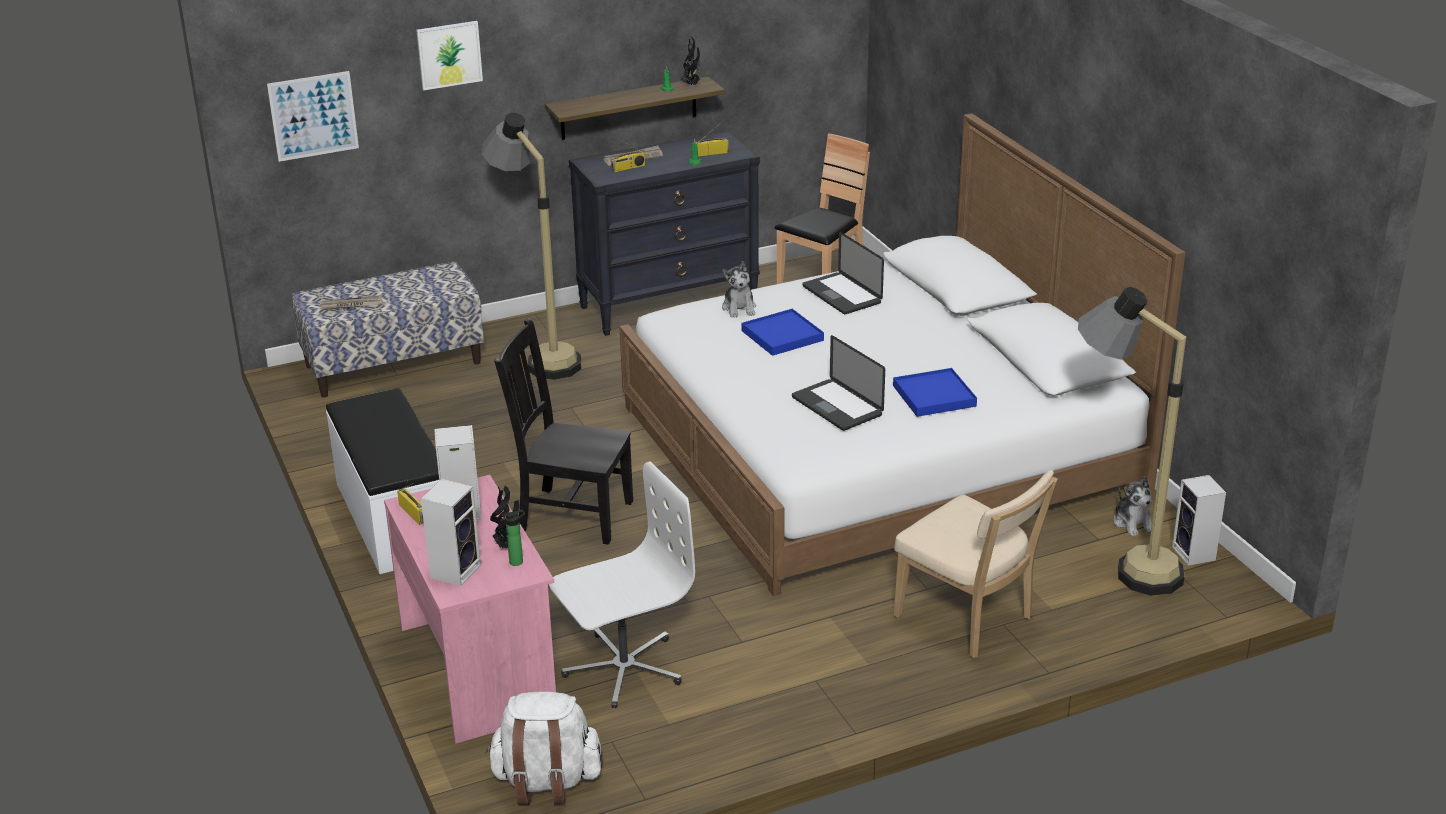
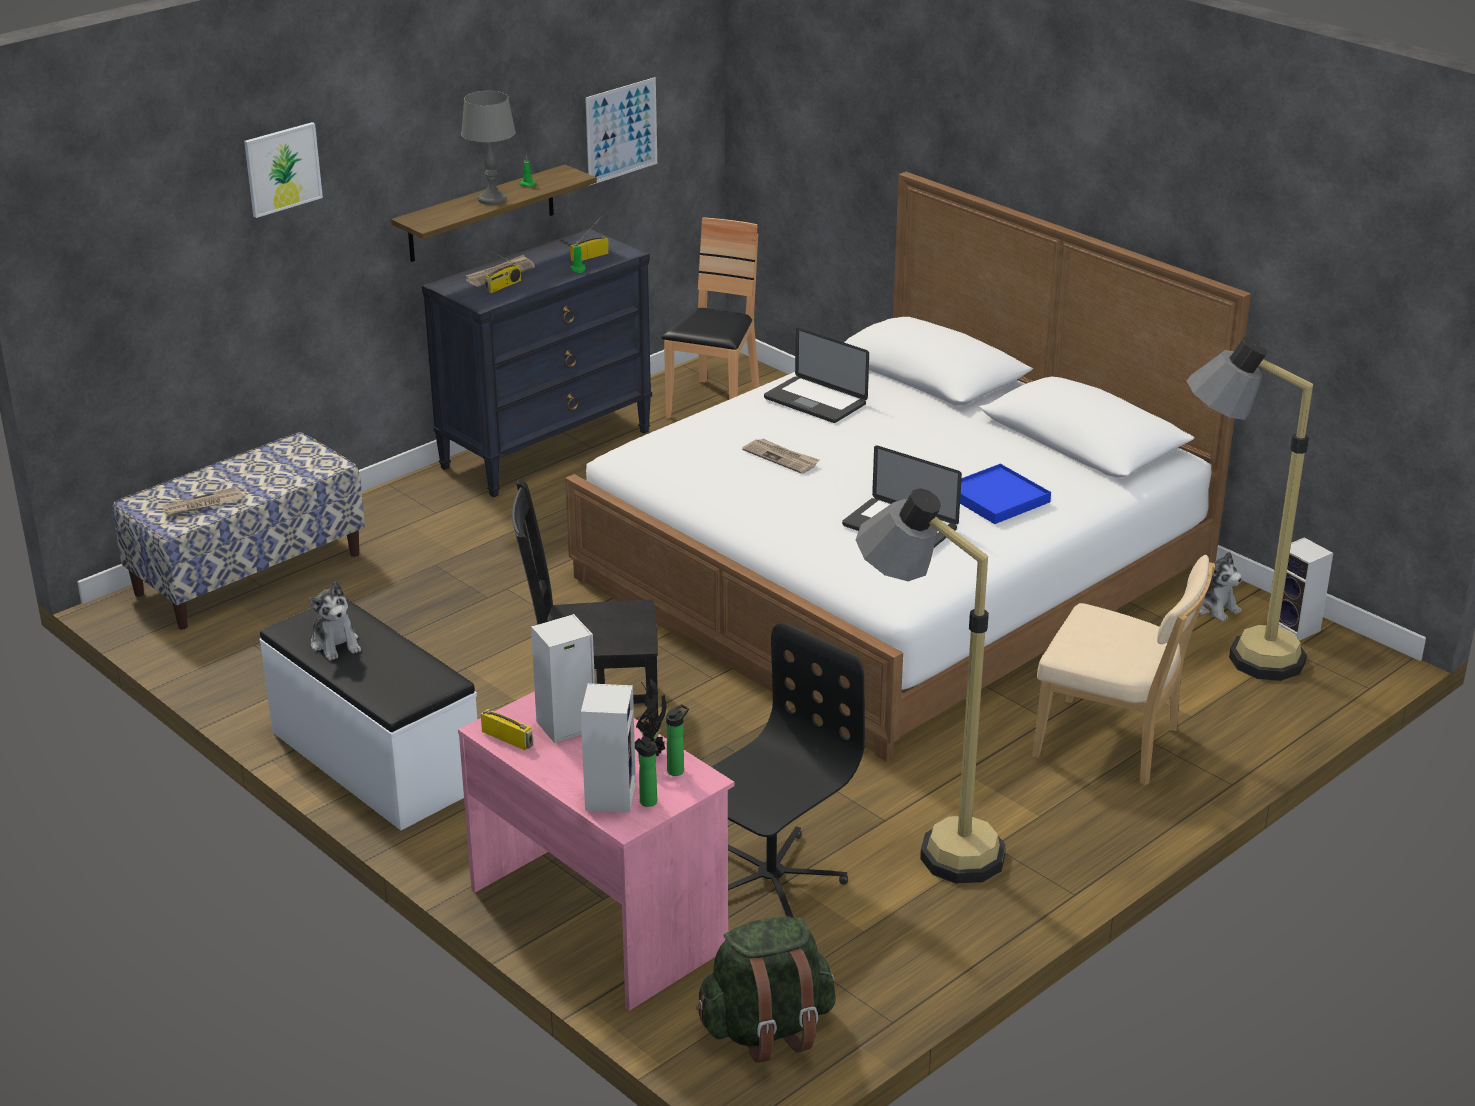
camera: 20 degrees left, 0 degrees up
picture [267,71,359,162] -> picture moved to [585,77,657,186]
floor lamp [482,113,581,380] -> floor lamp moved to [856,488,1006,884]
white backpack [486,692,603,805] -> green backpack [696,916,836,1063]
white office chair [549,461,695,708] -> black office chair [712,622,865,918]
potted plant [681,37,700,86] -> none
plush toy [722,261,756,318] -> plush toy moved to [309,581,361,661]
blue tray [742,309,824,356] -> newspaper [742,439,819,474]
none -> grey table lamp [461,91,516,205]
none -> bottle [638,736,658,807]

